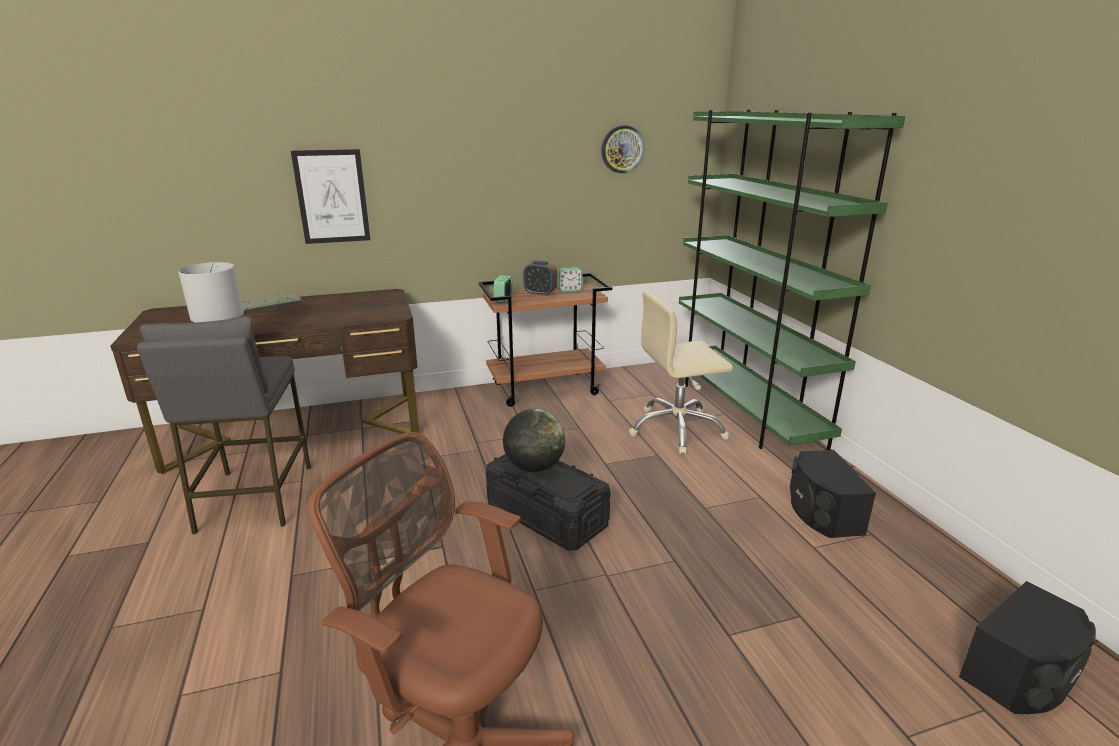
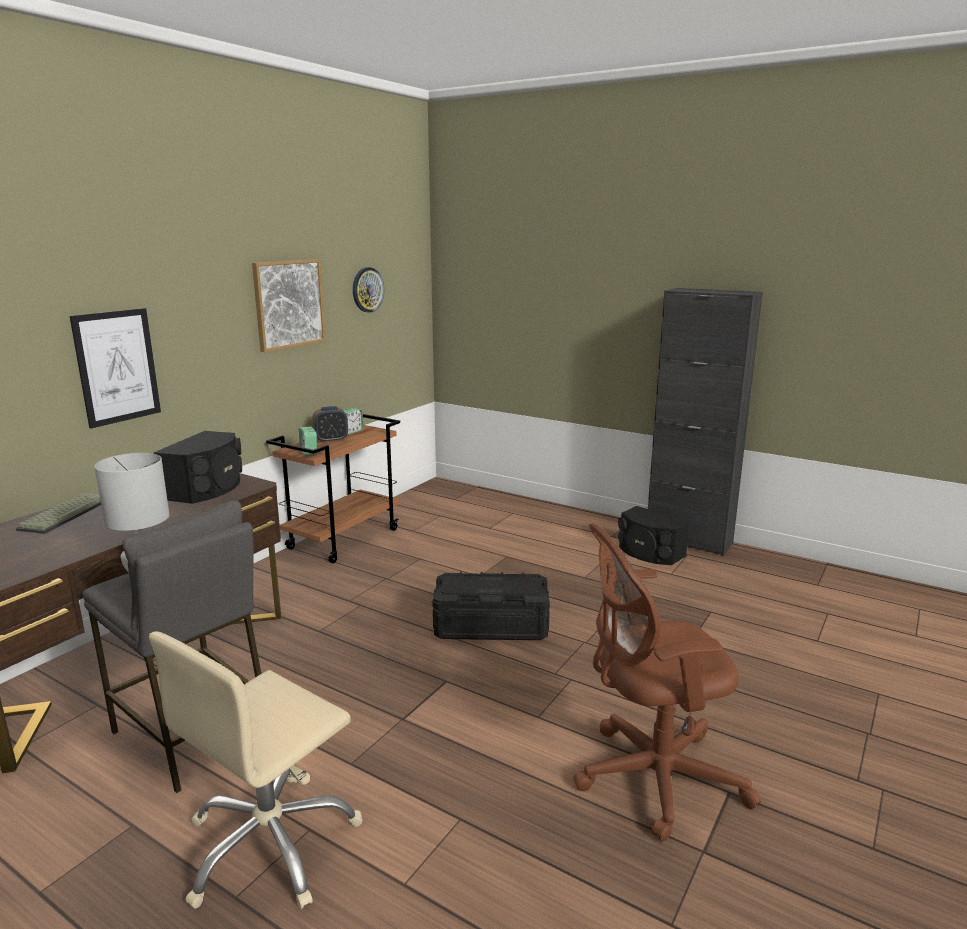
camera: 40 degrees left, 5 degrees down
globe [503,409,565,472] -> none
beige office chair [629,291,733,454] -> beige office chair moved to [149,631,363,909]
green bookcase [679,110,905,450] -> none
black speaker [959,581,1096,714] -> black speaker moved to [154,431,242,504]
none -> picture [252,259,326,352]
none -> black cabinet [648,288,763,556]

